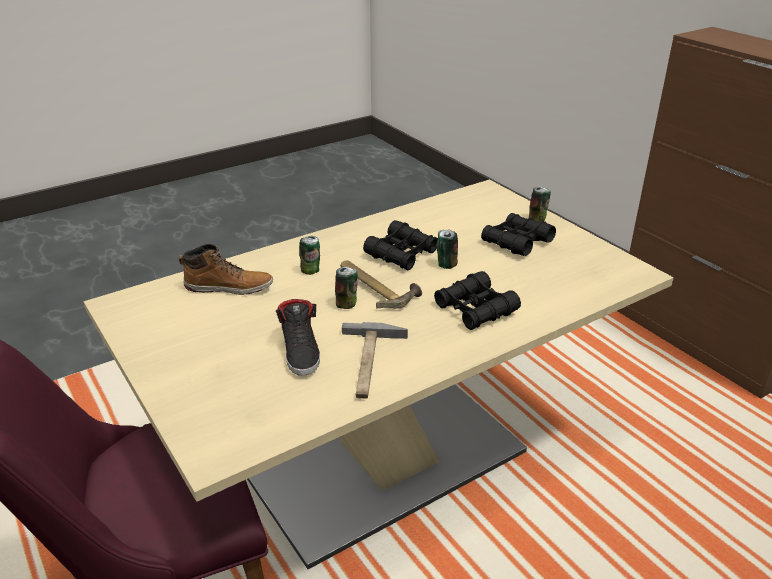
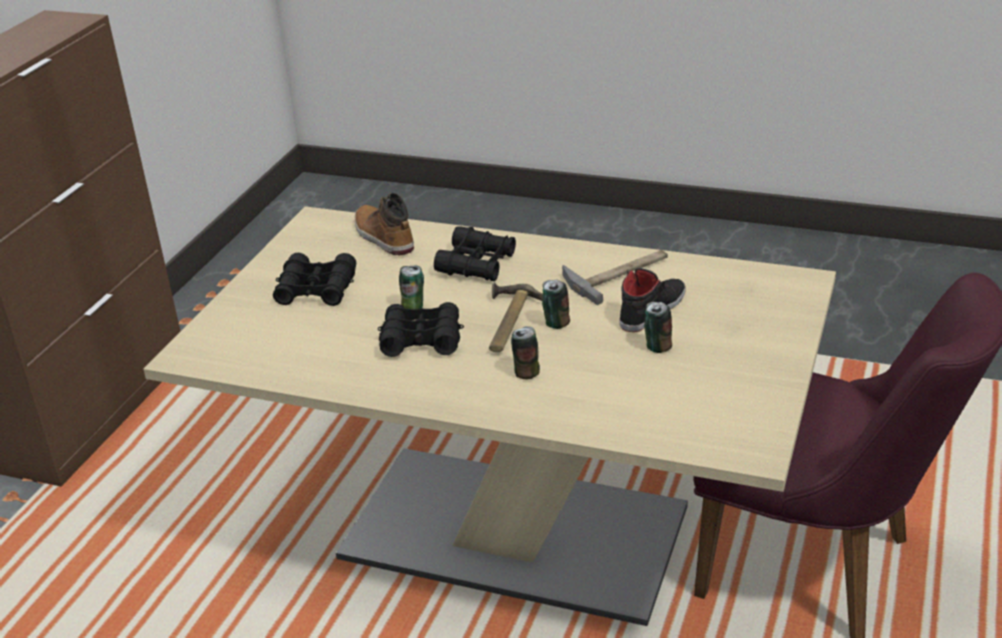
camera: 125 degrees left, 0 degrees up
boot [179,244,273,295] -> boot moved to [355,193,414,255]
can [529,187,551,222] -> can moved to [644,302,672,353]

